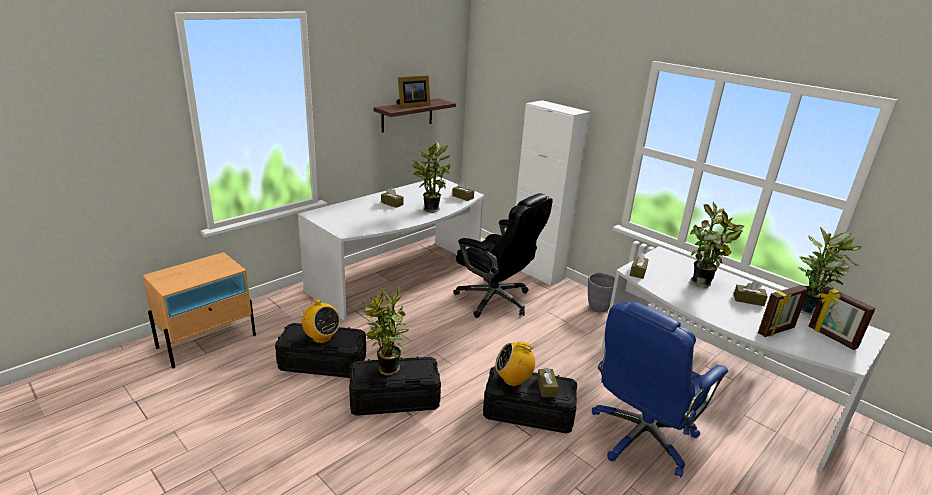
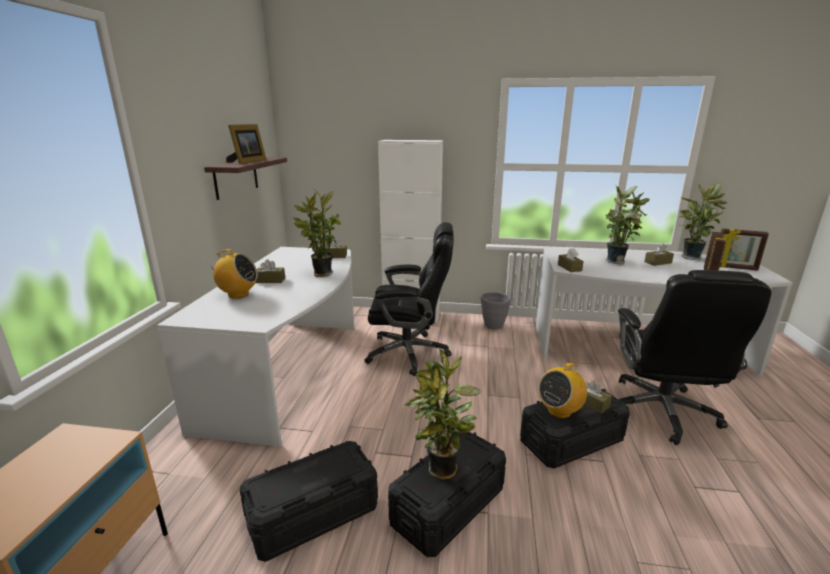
camera: 35 degrees left, 5 degrees down
radio [300,299,340,343] -> radio moved to [208,249,258,298]
blue office chair [592,301,728,477] -> black office chair [618,270,772,445]

